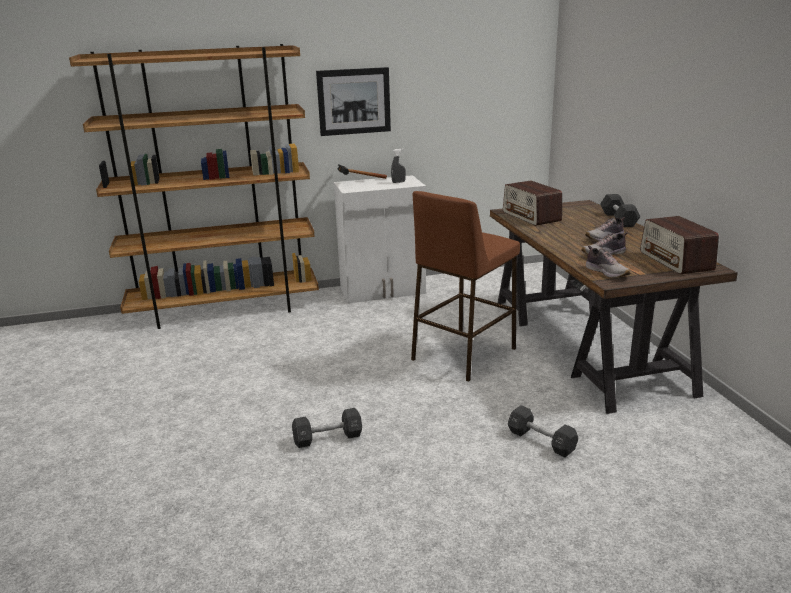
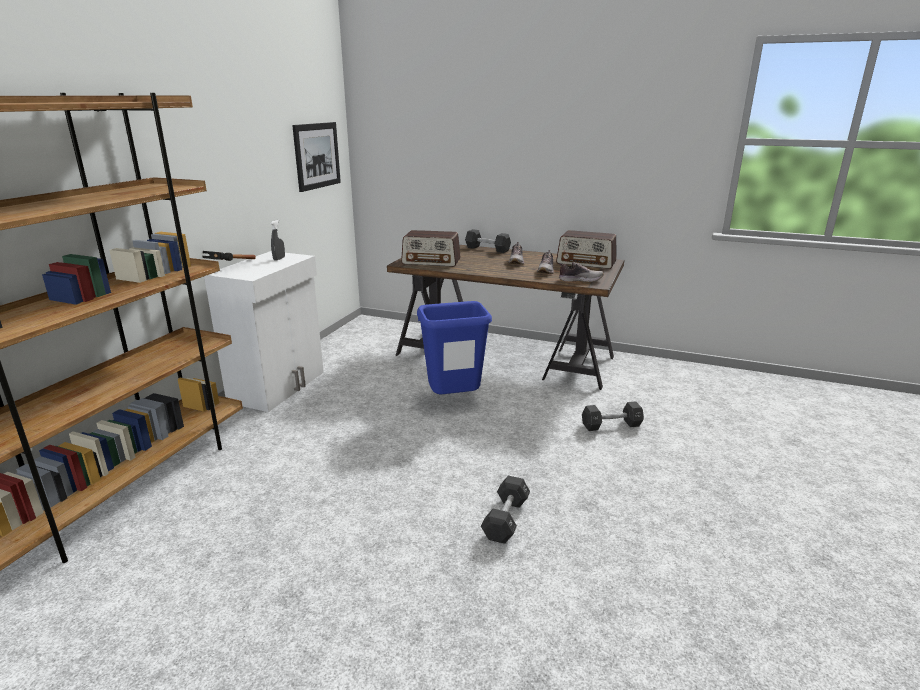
camera: 55 degrees left, 0 degrees up
picture [316,67,391,136] -> picture moved to [292,122,341,192]
brown stool [411,191,520,382] -> blue trash can [417,301,492,394]

